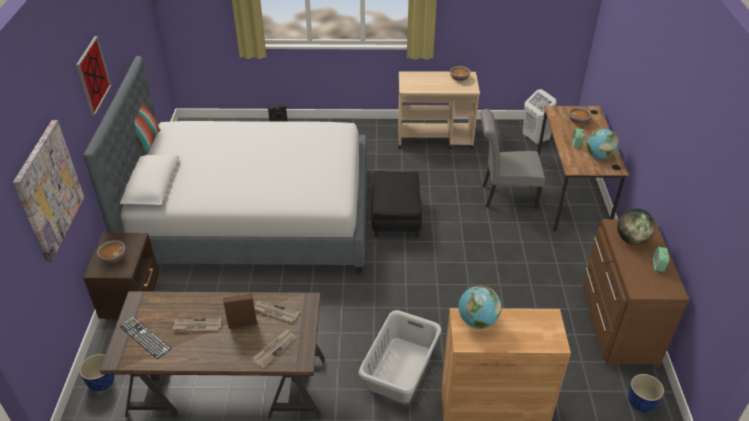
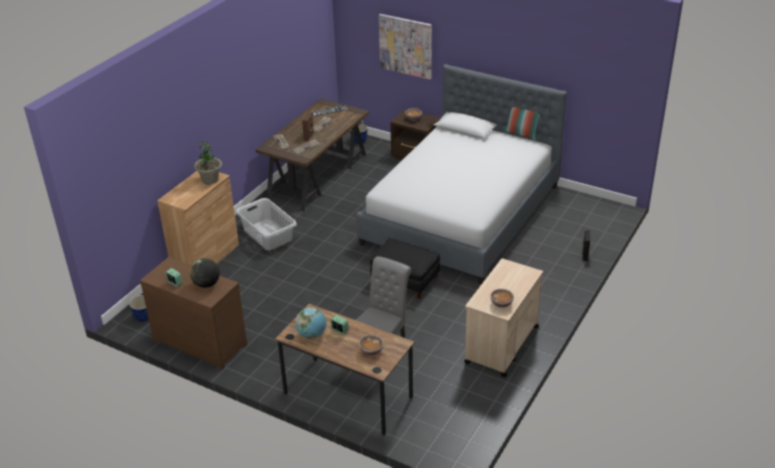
camera: 120 degrees right, 5 degrees down
picture [76,36,111,116] -> none
globe [458,286,502,329] -> potted plant [194,141,222,185]
white laundry basket [523,89,557,145] -> none

